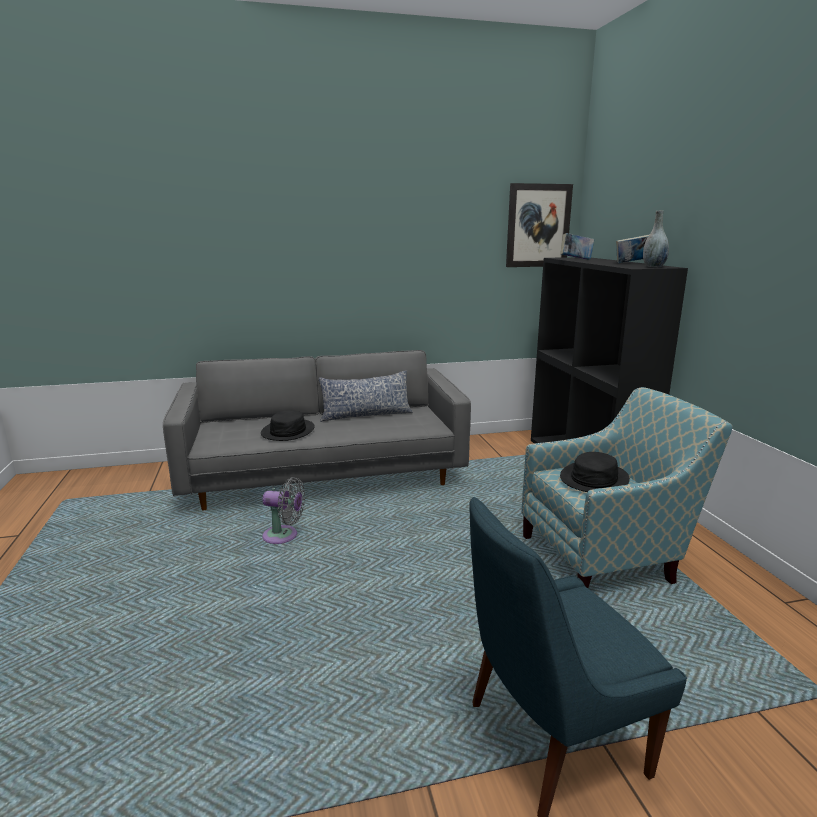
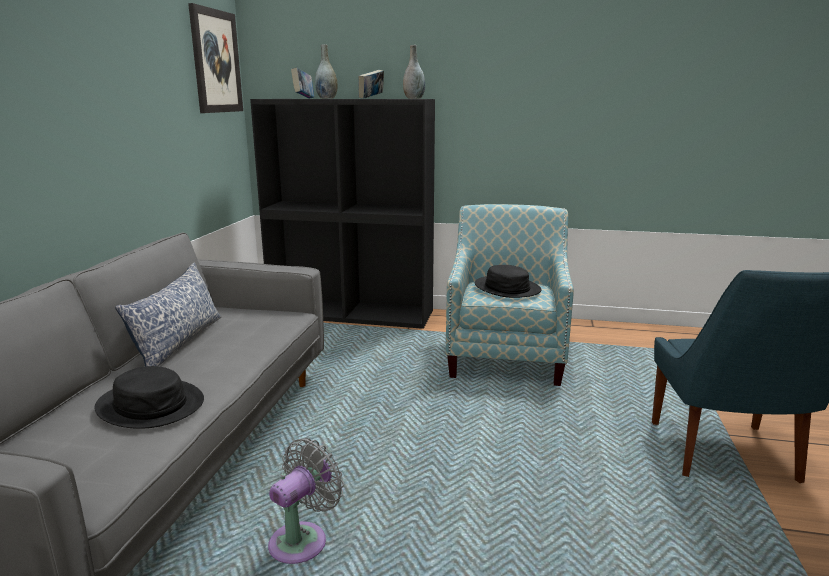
camera: 65 degrees left, 0 degrees up
none -> grey vase [315,44,337,99]

